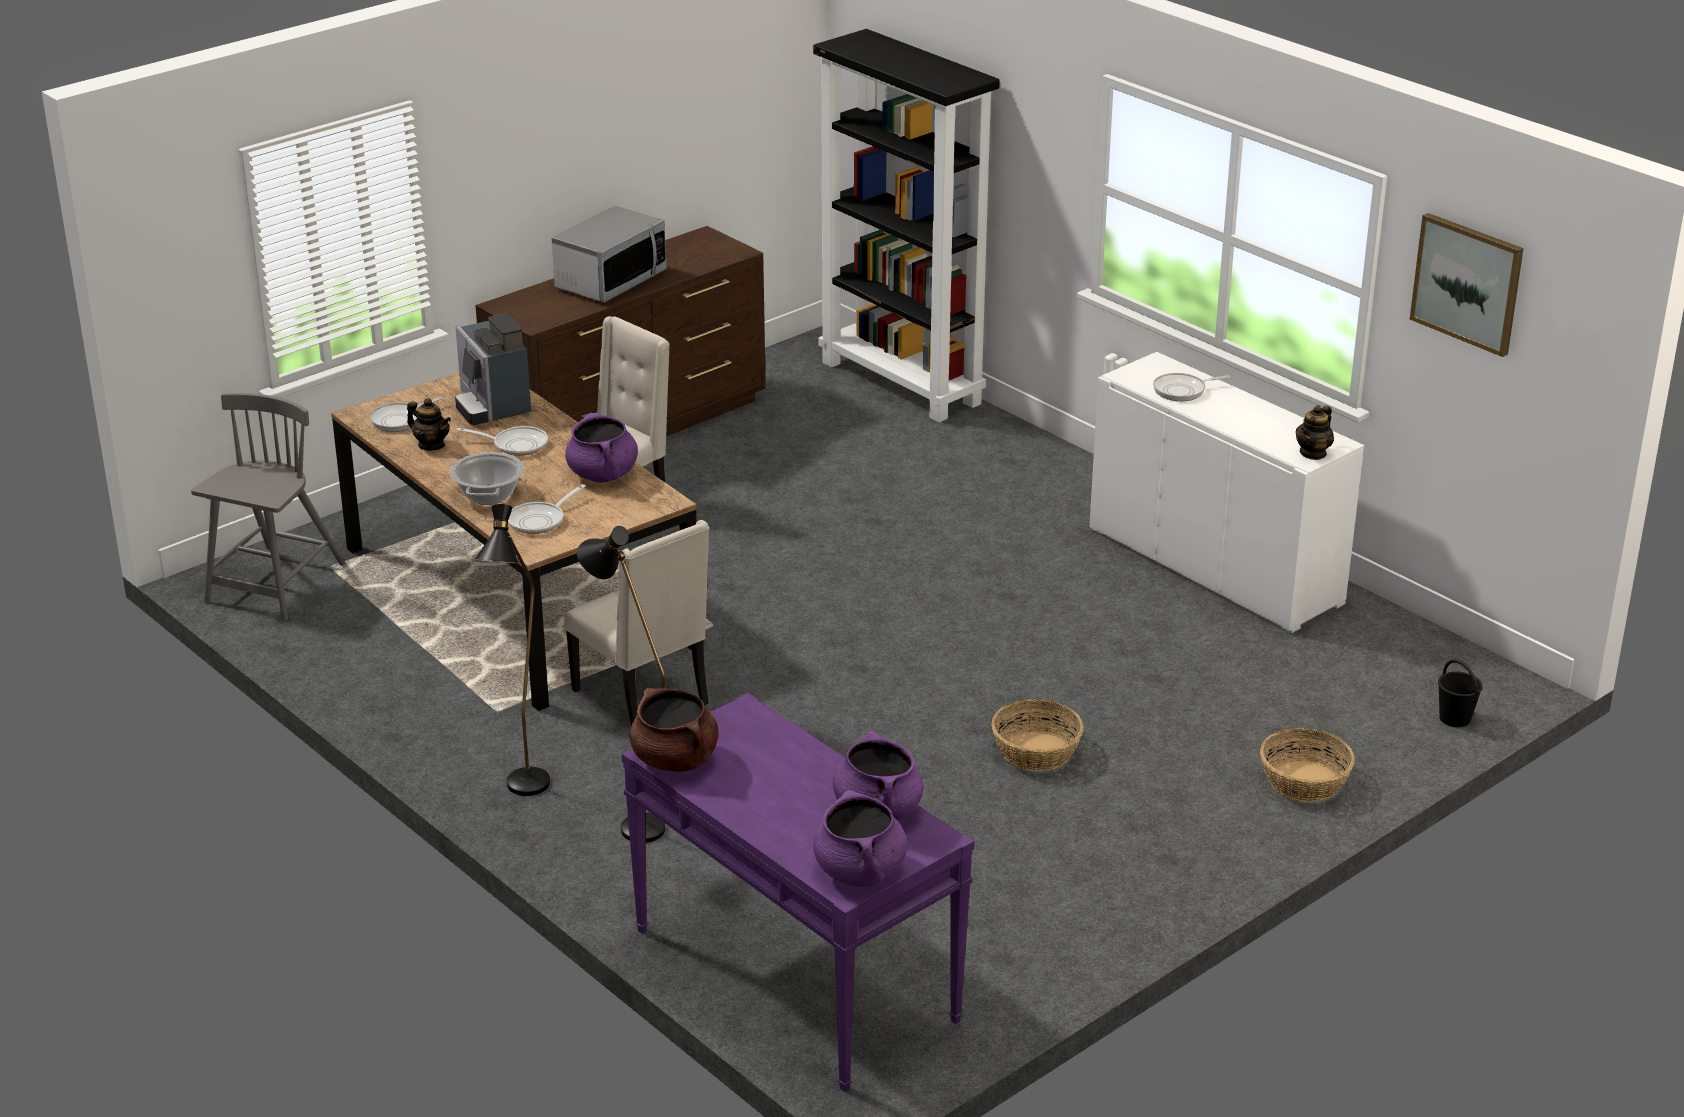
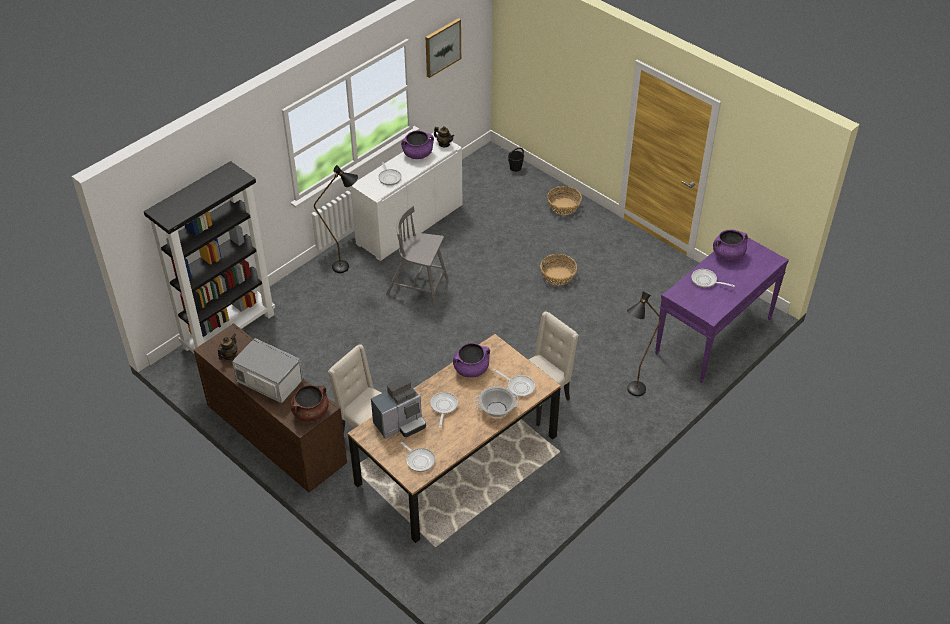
camera: 95 degrees left, 15 degrees up
grey chair [191,393,346,621] -> grey chair moved to [386,205,448,306]
teapot [407,398,451,450] -> teapot moved to [218,334,237,360]
black floor lamp [474,504,550,796] -> black floor lamp moved to [314,165,358,273]
brown cooking pot [630,688,718,772] -> brown cooking pot moved to [290,385,329,422]
purple cooking pot [813,790,907,887] -> purple cooking pot moved to [401,131,434,159]
none -> frying pan [691,269,735,287]

